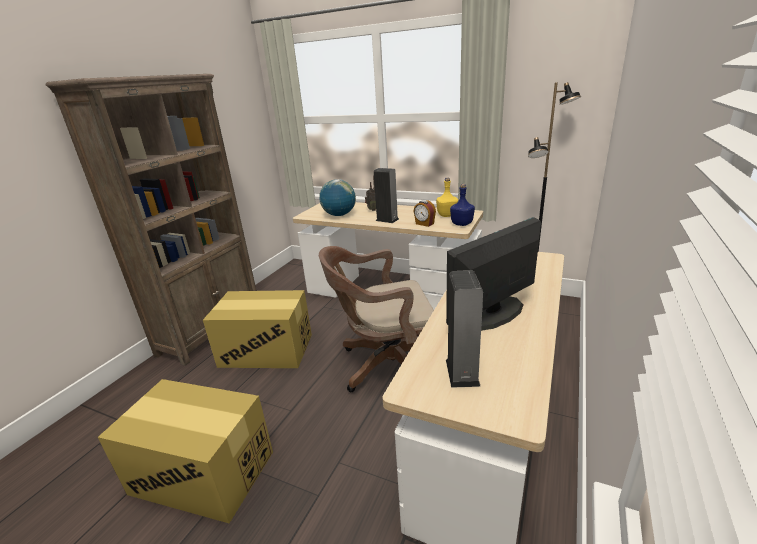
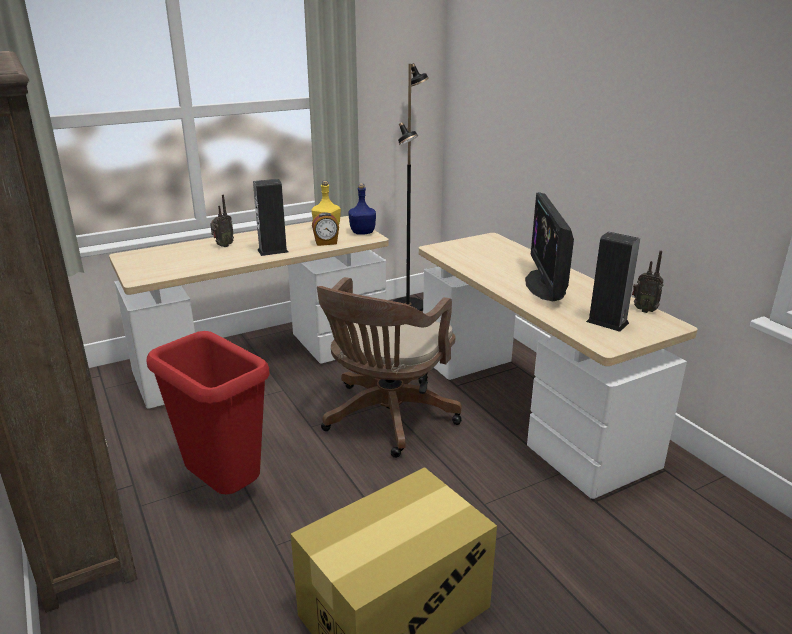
camera: 55 degrees left, 0 degrees up
cardboard box [203,290,312,368] -> red trash can [146,331,270,494]
globe [319,179,356,216] -> none
none -> radio [632,250,663,313]

